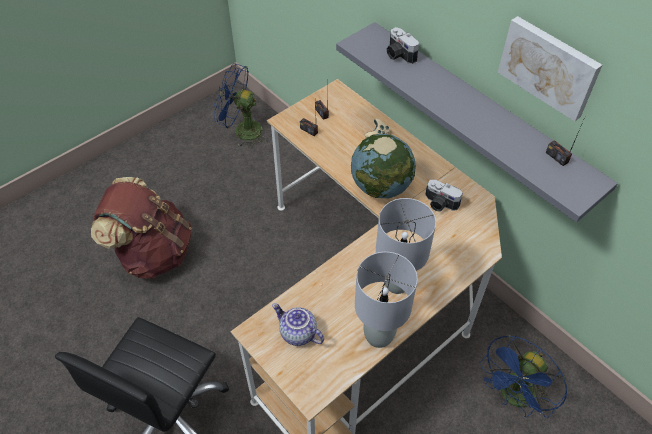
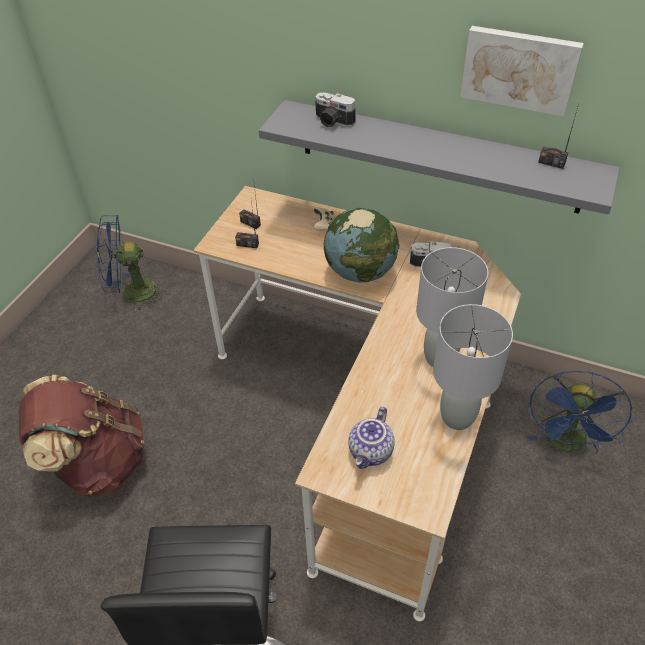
camera: 25 degrees left, 5 degrees down
teapot [272,303,324,346] -> teapot turned 75 degrees counterclockwise [348,407,395,469]

